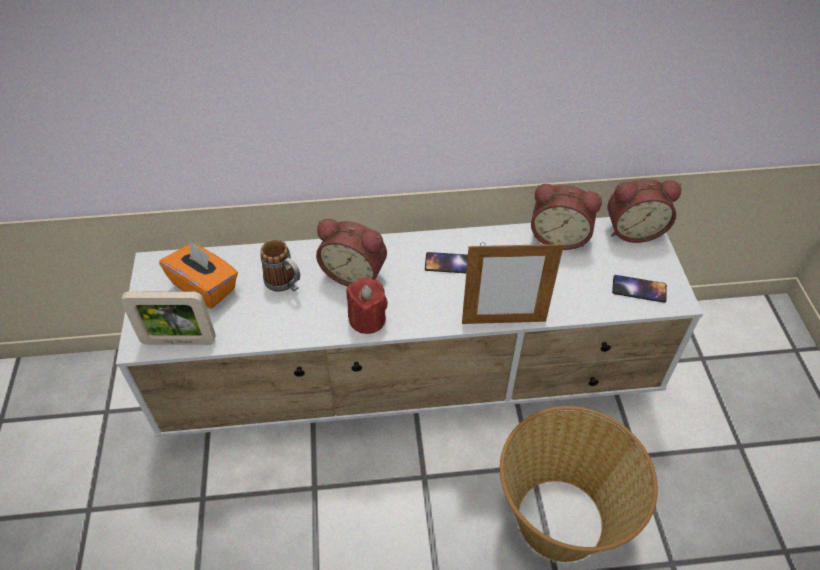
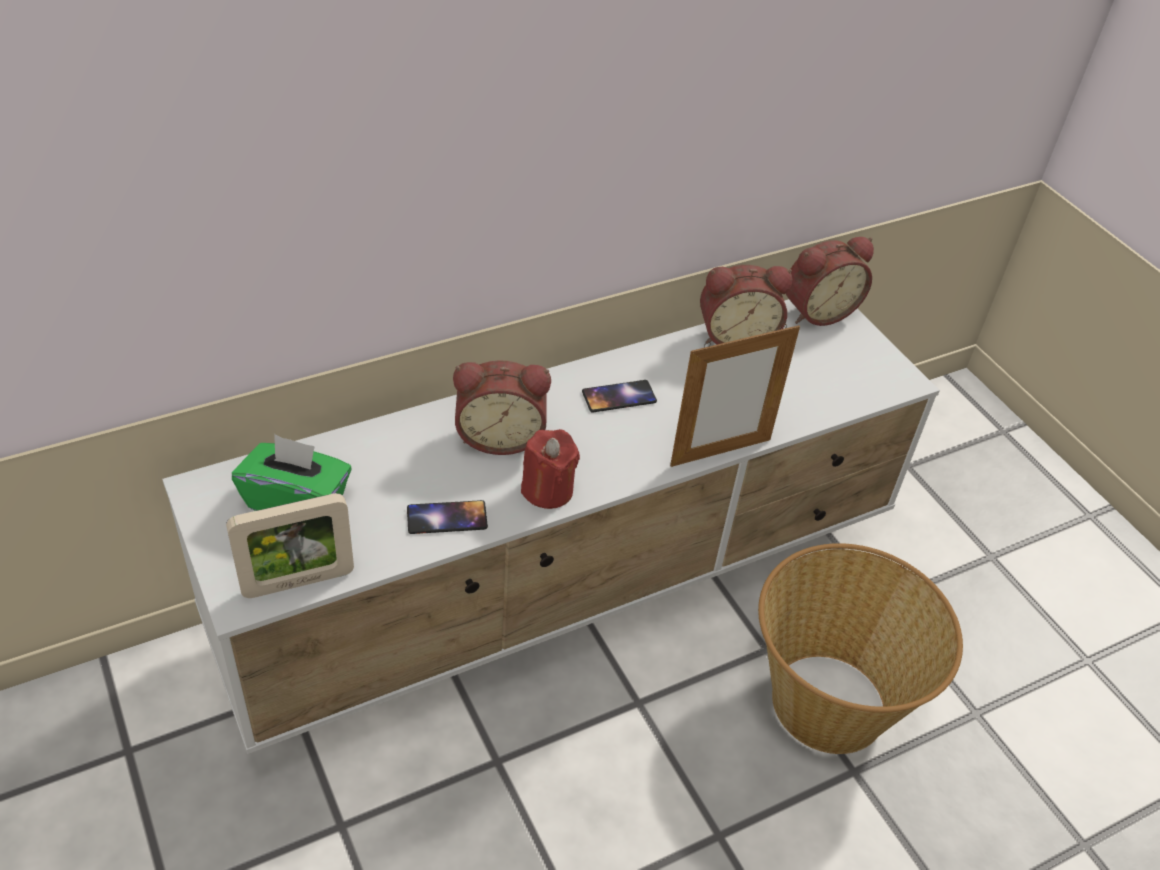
camera: 25 degrees left, 5 degrees down
orange tissue box [159,241,238,309] -> green tissue box [232,434,352,511]
mug [260,239,300,292] -> none
phone [612,275,667,303] -> phone moved to [407,500,488,534]

